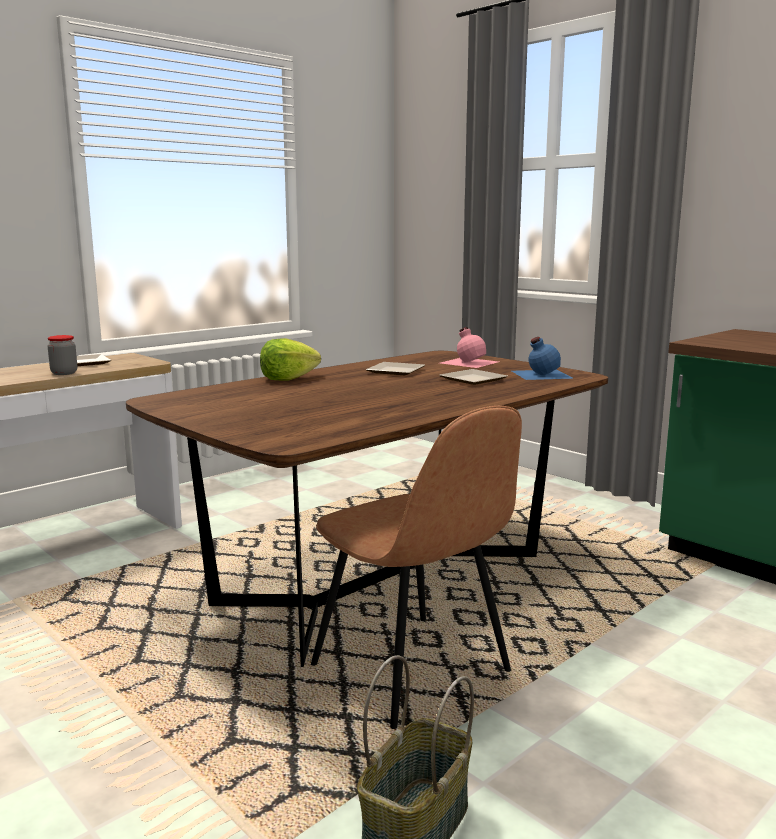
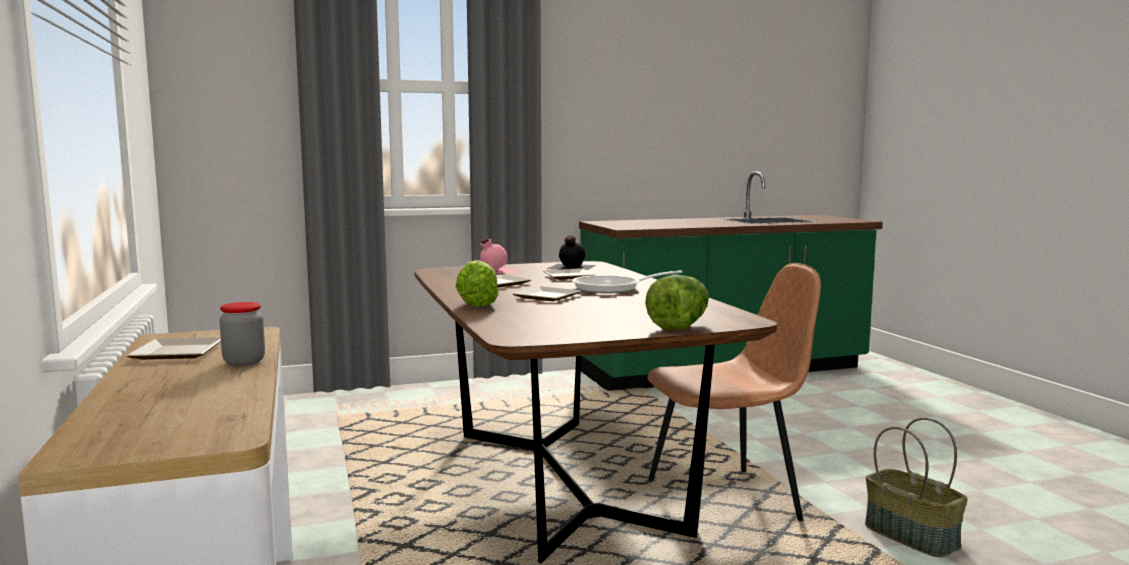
camera: 65 degrees left, 5 degrees down
blue bottle [512,337,574,380] -> black bottle [547,235,596,270]
none -> plate [513,286,581,301]
none -> frying pan [572,270,682,293]
none -> lettuce [645,274,709,330]

